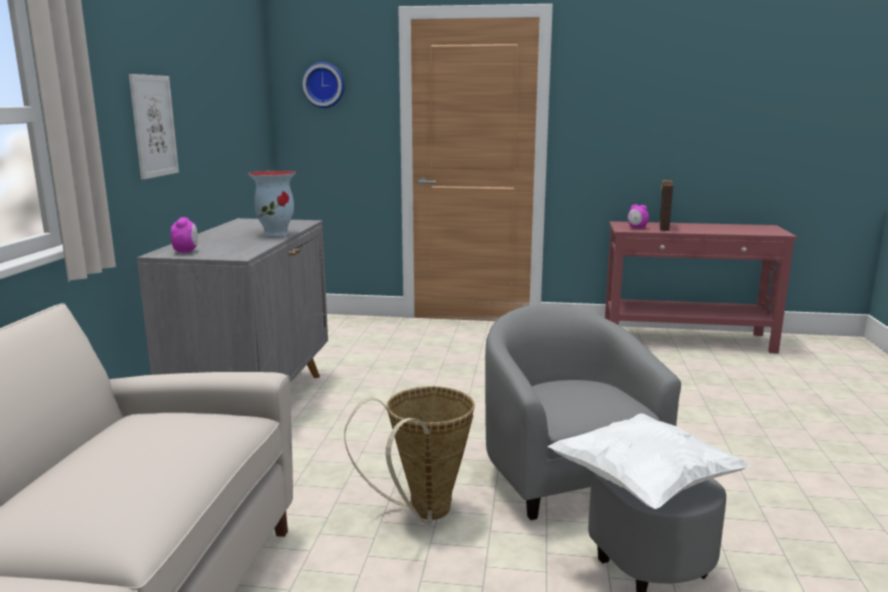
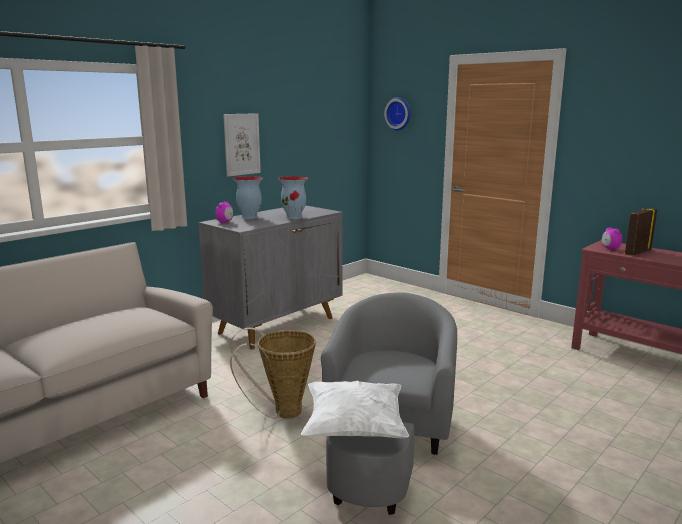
camera: 35 degrees right, 0 degrees up
none -> vase [233,176,263,219]

